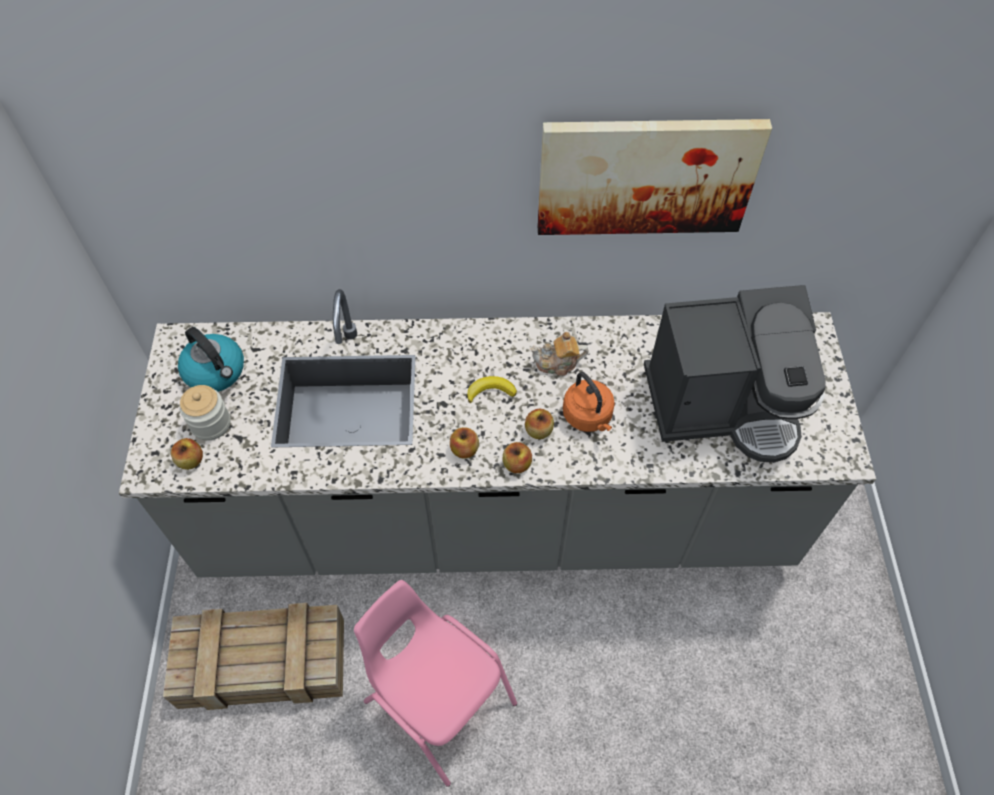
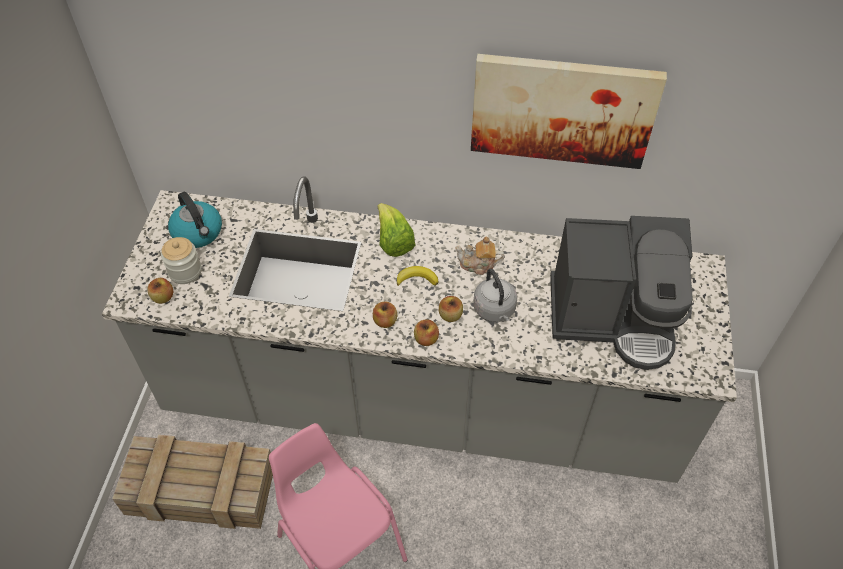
camera: 10 degrees right, 5 degrees down
orange kettle [563,372,615,432] -> grey kettle [473,269,517,322]
none -> lettuce [377,203,415,257]

